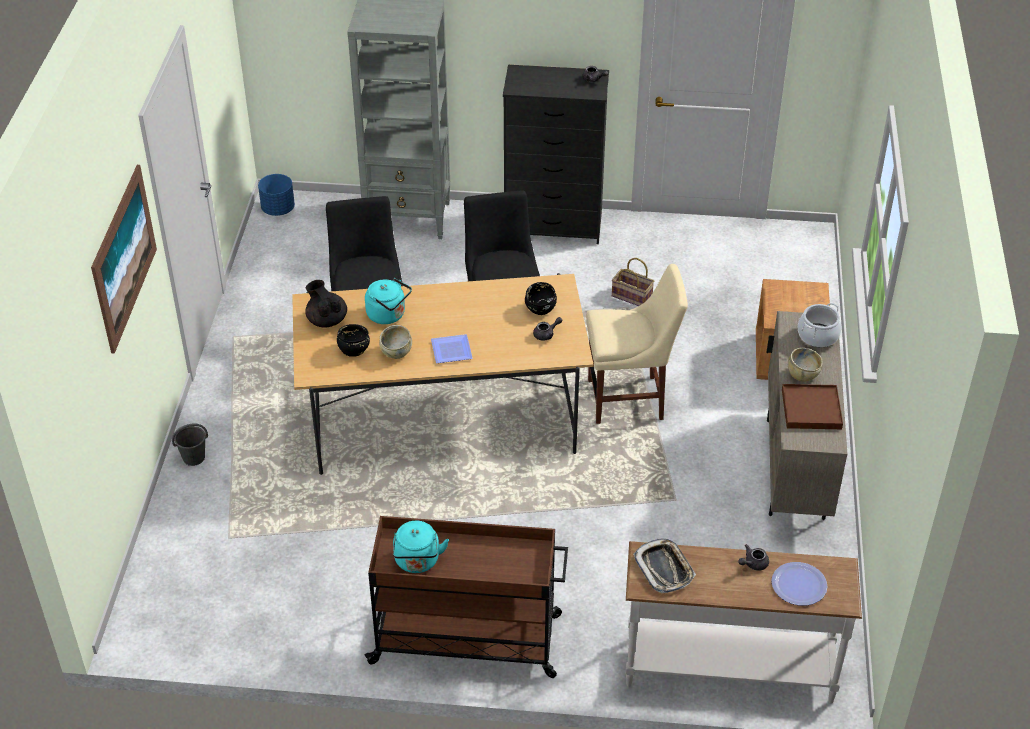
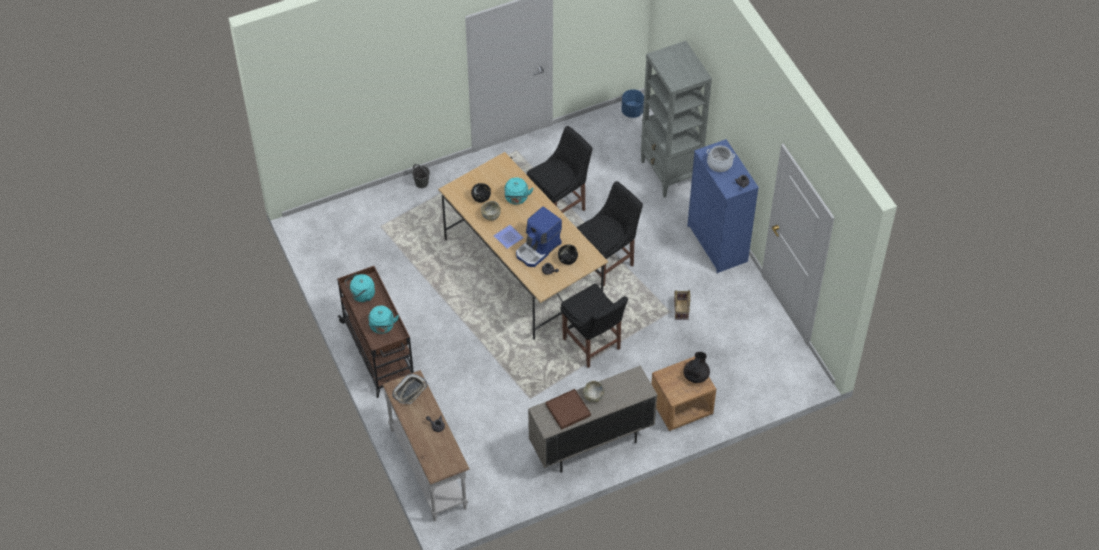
camera: 60 degrees right, 10 degrees up
picture [91,165,157,354] -> none
black teapot [305,280,347,327] -> black teapot moved to [683,352,710,383]
black dresser [503,65,609,244] -> blue dresser [687,139,759,273]
beige chair [586,264,688,424] -> black chair [561,284,628,368]
plate [771,562,828,606] -> none
cooking pot [798,303,842,348] -> cooking pot moved to [707,146,735,172]
none -> turquoise kettle [369,306,399,334]
none -> coffee machine [516,206,562,267]

